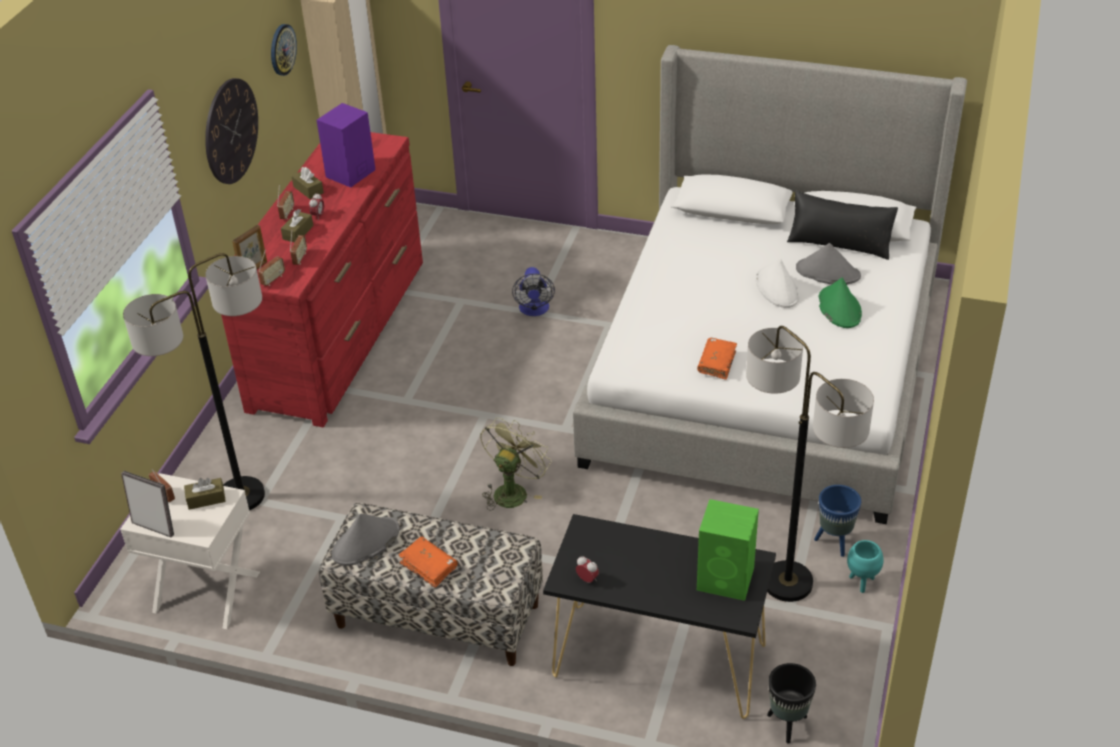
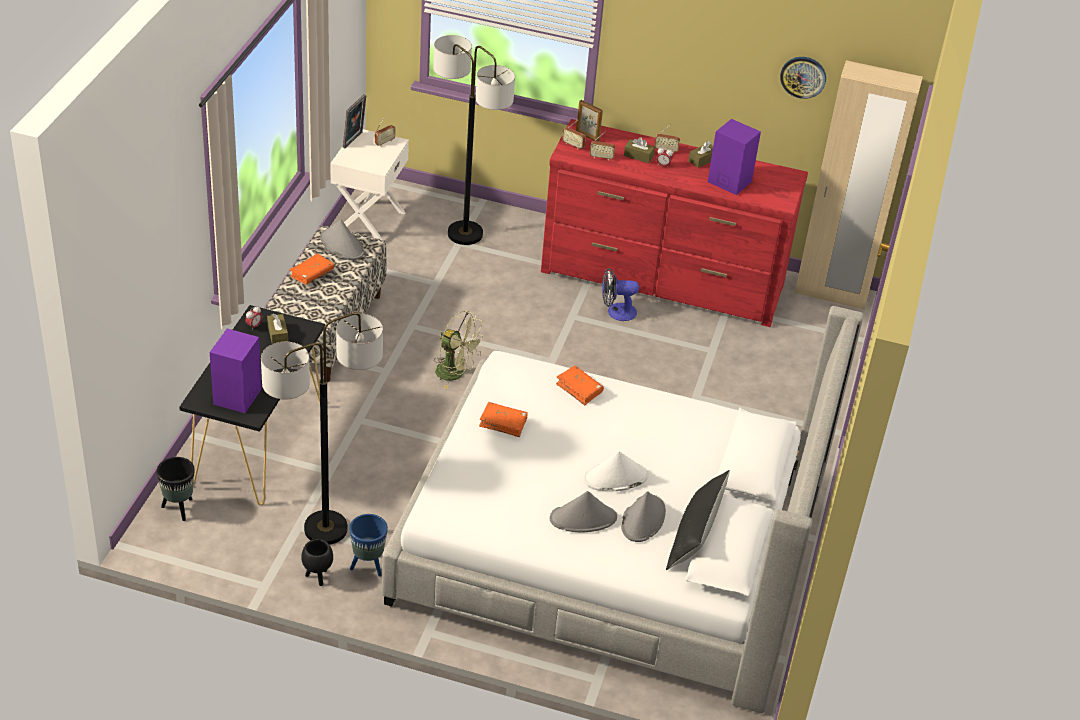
camera: 85 degrees right, 0 degrees up
brown tissue box [184,478,226,510] -> brown tissue box moved to [267,314,288,344]
wall clock [205,78,258,184] -> none
fan [512,267,555,316] -> fan moved to [602,268,639,321]
green speaker [697,499,759,601] -> purple speaker [210,329,262,413]
green hat [819,277,862,328] -> grey hat [550,491,617,533]
turquoise planter [847,540,883,593] -> black planter [301,539,333,586]
none -> orange book [556,366,604,405]

